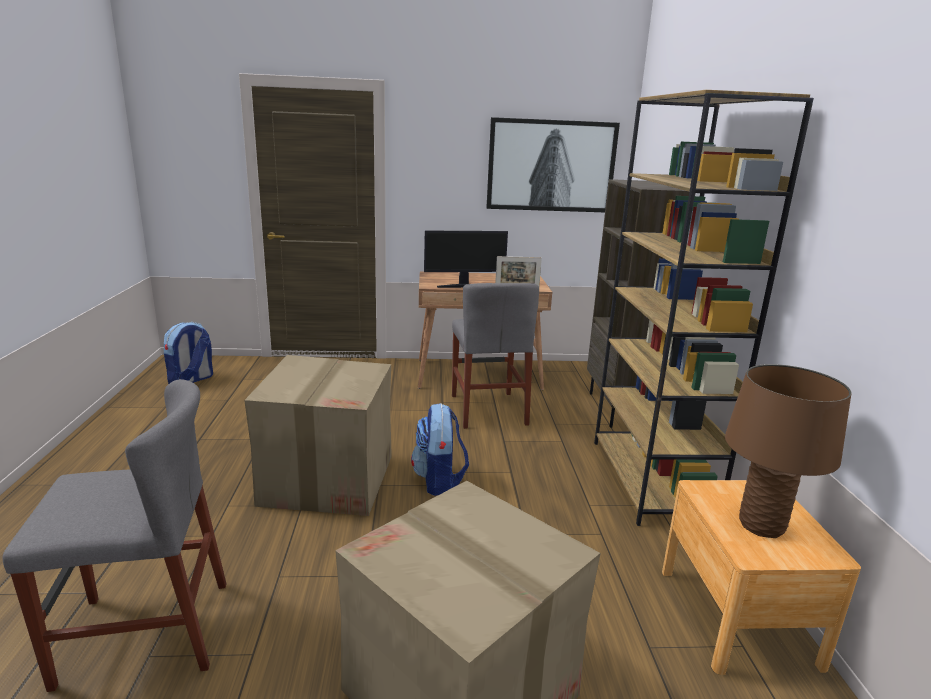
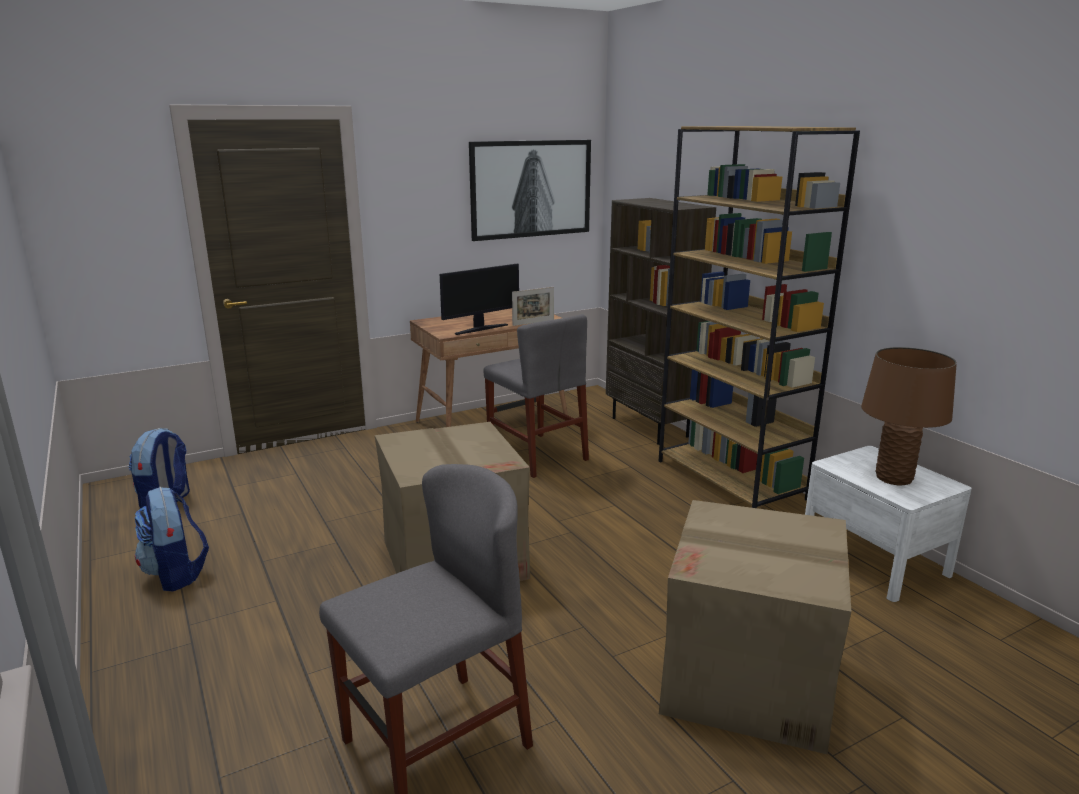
camera: 25 degrees left, 0 degrees up
backpack [411,403,469,496] -> backpack moved to [135,487,209,591]
brown nightstand [662,480,861,675] -> white nightstand [805,446,972,602]

